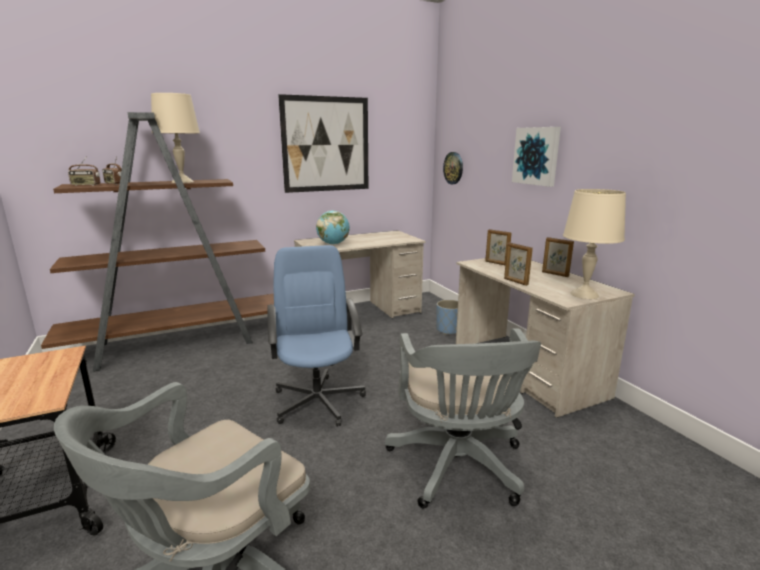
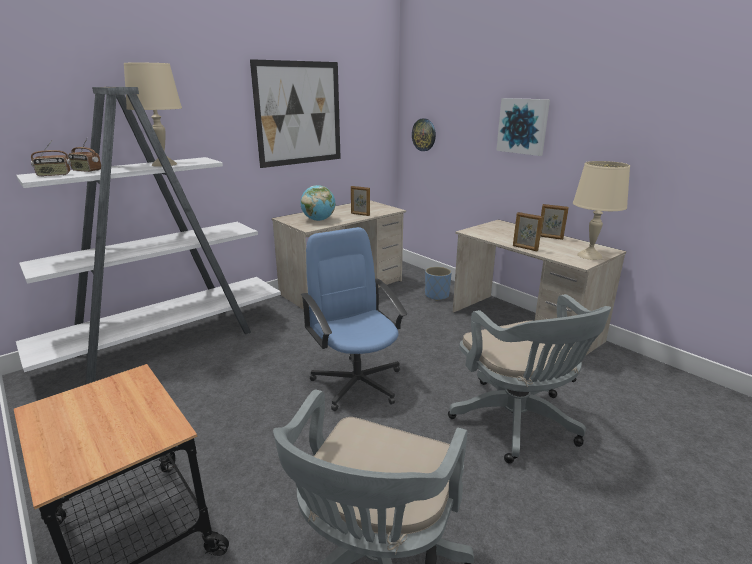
camera: 15 degrees left, 5 degrees up
brown bookcase [41,112,274,372] -> white bookcase [16,87,281,384]
picture frame [485,229,512,265] -> picture frame moved to [351,186,370,216]

